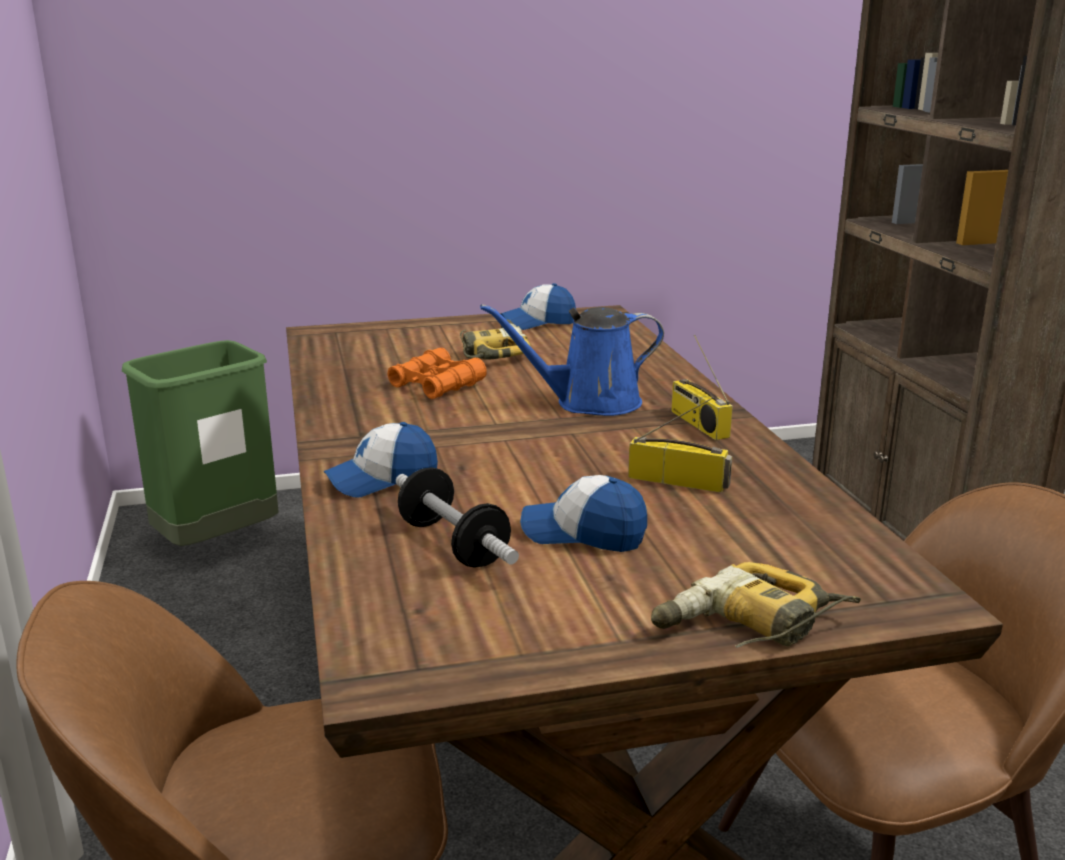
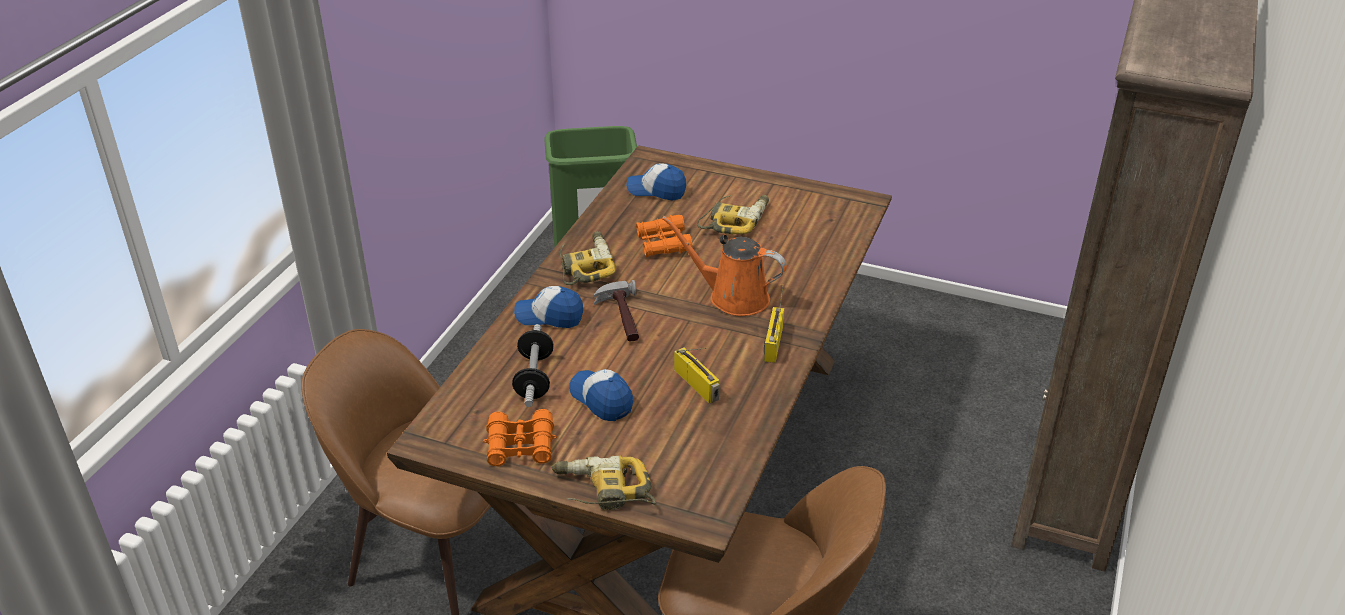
camera: 35 degrees right, 15 degrees up
blue watering can [480,304,664,416] -> orange watering can [662,216,787,316]
cap [501,283,576,330] -> cap moved to [626,163,686,200]
none -> orange binoculars [483,409,557,466]
none -> power drill [560,231,616,285]
none -> hammer [594,280,639,342]

